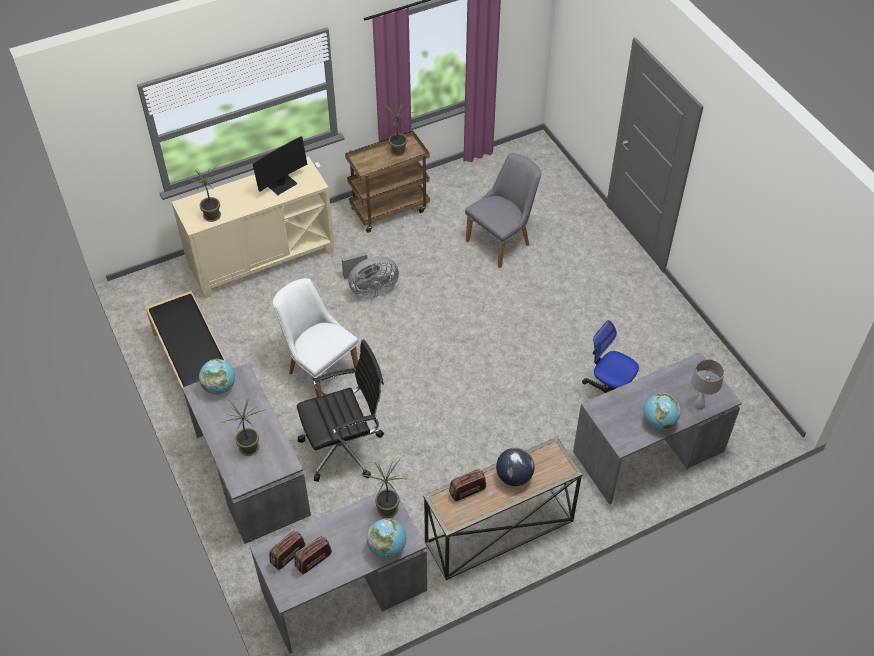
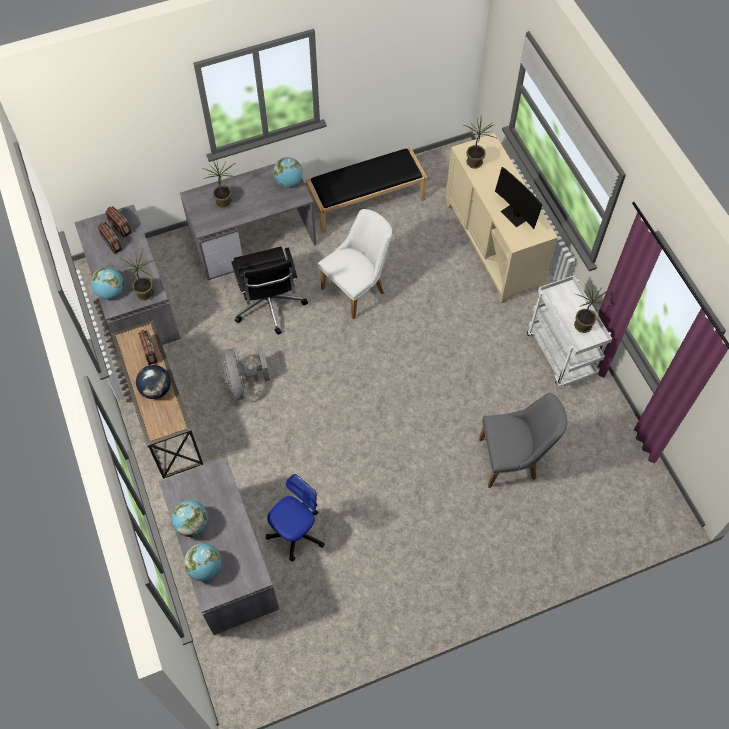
camera: 95 degrees right, 10 degrees up
grey fan [342,251,399,298] -> grey fan moved to [222,346,270,400]
brown cart [345,131,430,233] -> white cart [527,275,612,387]
grey chair [465,153,541,268] -> grey chair turned 60 degrees counterclockwise [479,393,567,488]
beige table lamp [691,359,724,410] -> globe [184,543,221,581]

